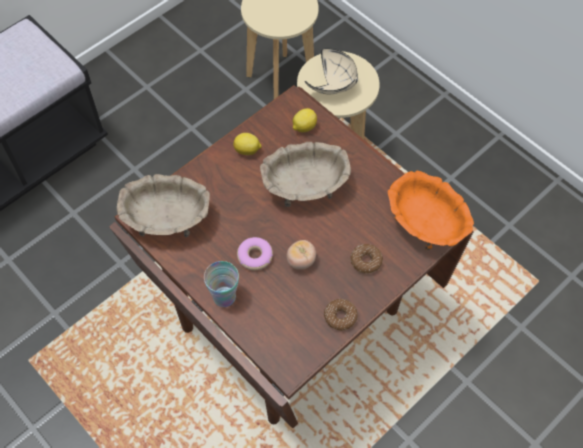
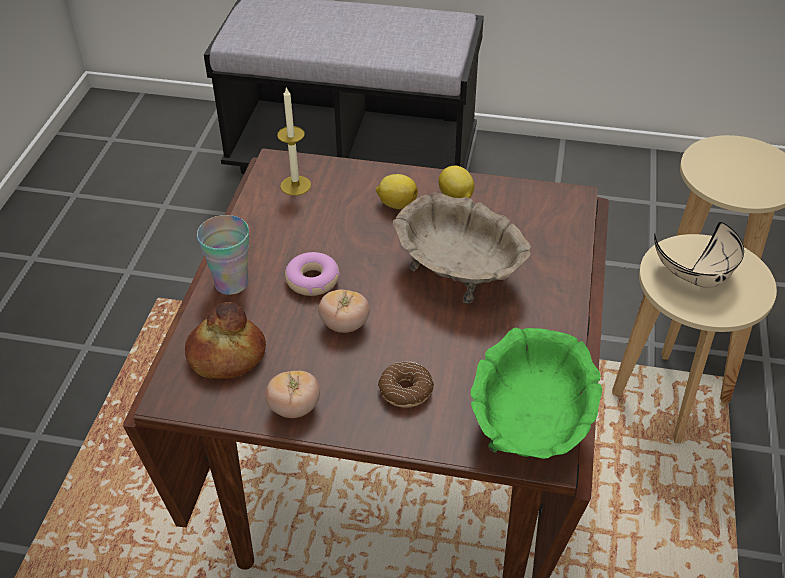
camera: 55 degrees right, 15 degrees down
beige bowl [117,174,210,237] -> candle [277,86,311,196]
lemon [293,108,317,132] -> lemon moved to [376,174,418,209]
donut [324,299,358,331] -> tomato [265,371,320,418]
orange bowl [388,170,474,250] -> green bowl [471,328,602,459]
none -> bread [185,302,266,379]

